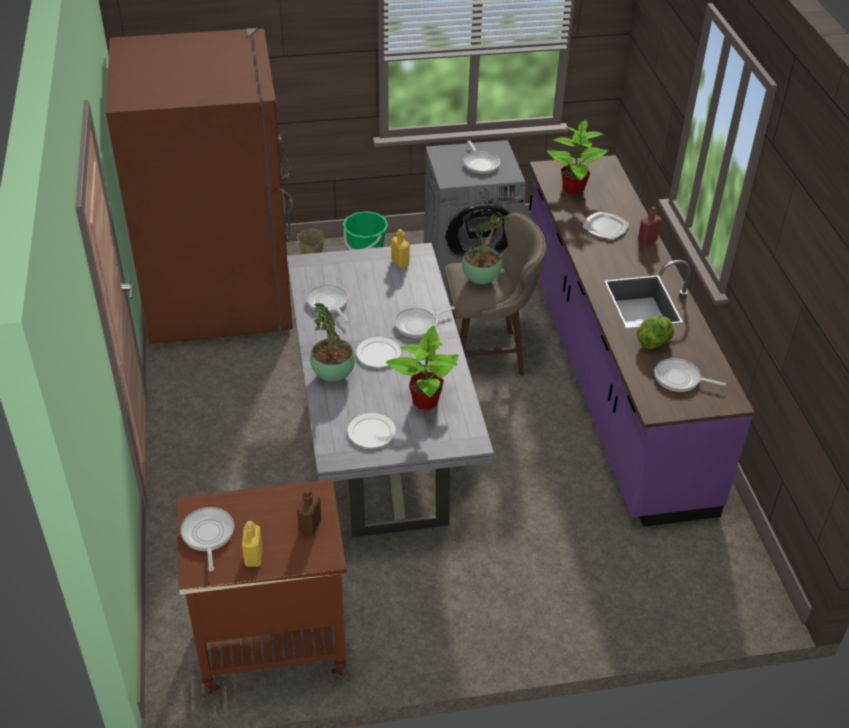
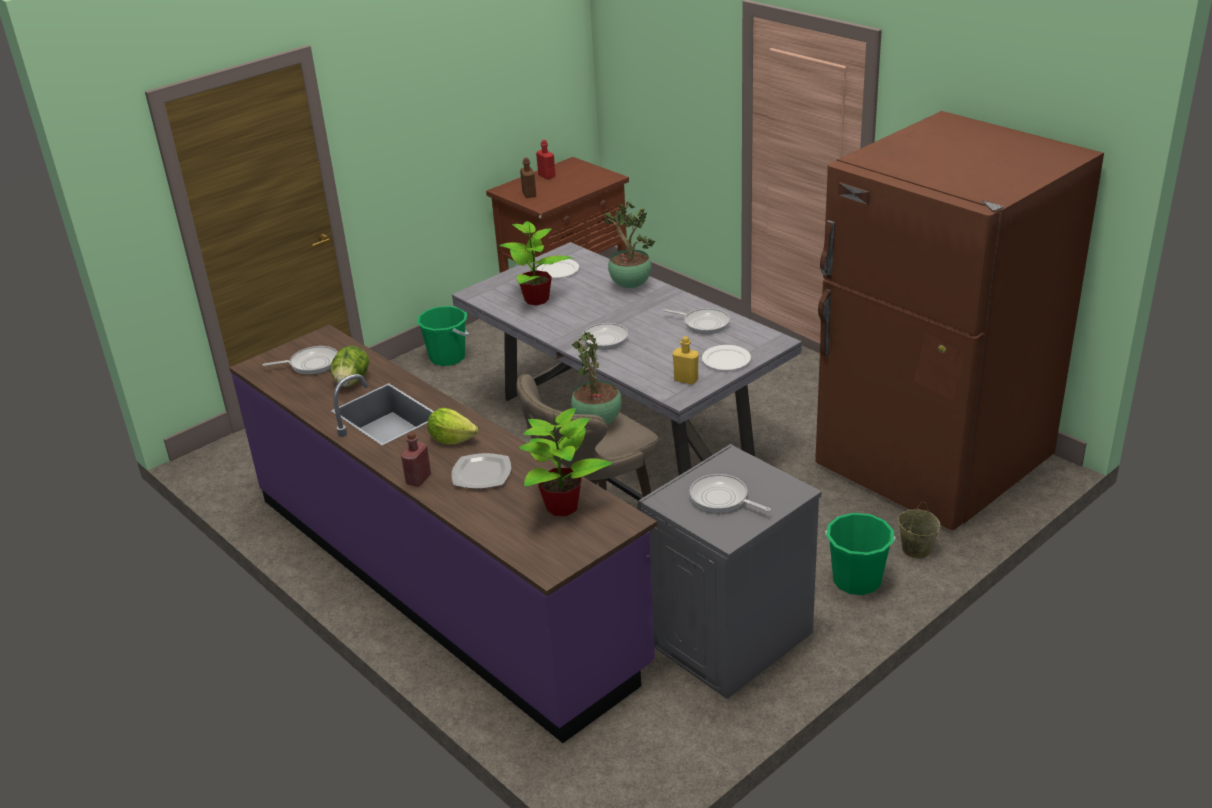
camera: 150 degrees right, 10 degrees down
frying pan [180,507,234,571] -> none
yellow bottle [242,521,263,567] -> red bottle [536,140,555,179]
white plate [356,337,401,367] -> white plate moved to [702,345,751,370]
none -> green bucket [417,306,469,366]
none -> lettuce [427,408,479,445]

